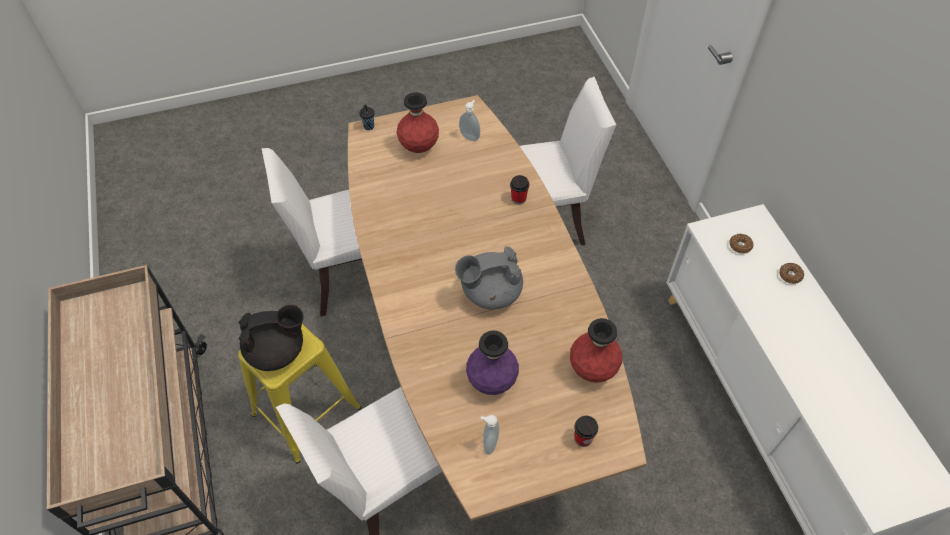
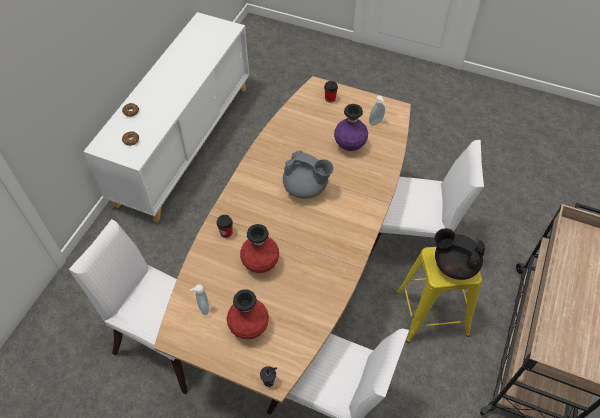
camera: 140 degrees left, 0 degrees up
red vase [570,318,622,383] -> red vase moved to [240,224,279,273]

